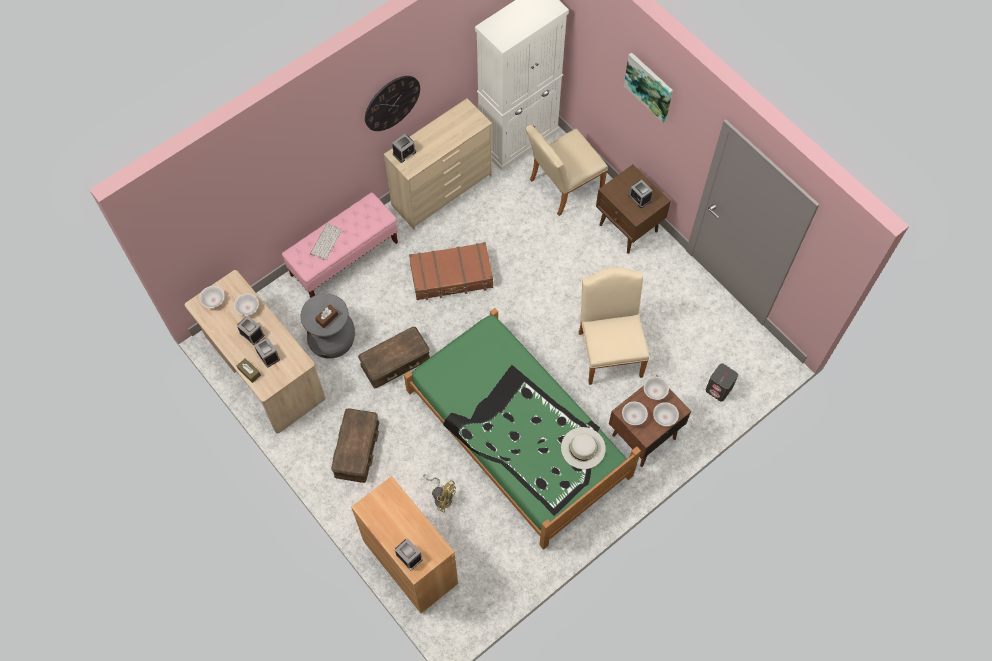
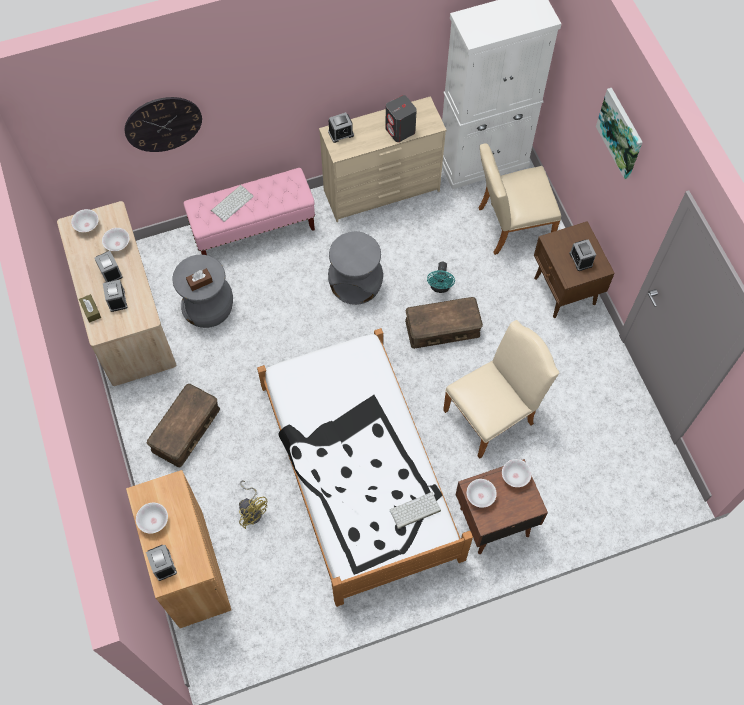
camera: 20 degrees right, 0 degrees up
brown storage box [358,327,430,388] -> brown storage box moved to [405,297,483,349]
wall clock [365,76,420,131] -> wall clock moved to [125,97,202,152]
green bed [404,308,641,550] -> white bed [257,328,473,607]
brown suitcase [409,242,493,300] -> grey stool [328,232,383,305]
white hat [561,427,606,469] -> keyboard [390,492,441,529]
beige chair [579,267,649,385] -> beige chair turned 45 degrees clockwise [443,320,559,459]
white bowl [653,402,679,426] -> white bowl moved to [136,503,168,534]
grey speaker [706,363,738,401] -> grey speaker moved to [385,95,417,142]
none -> turquoise fan [427,262,455,293]

